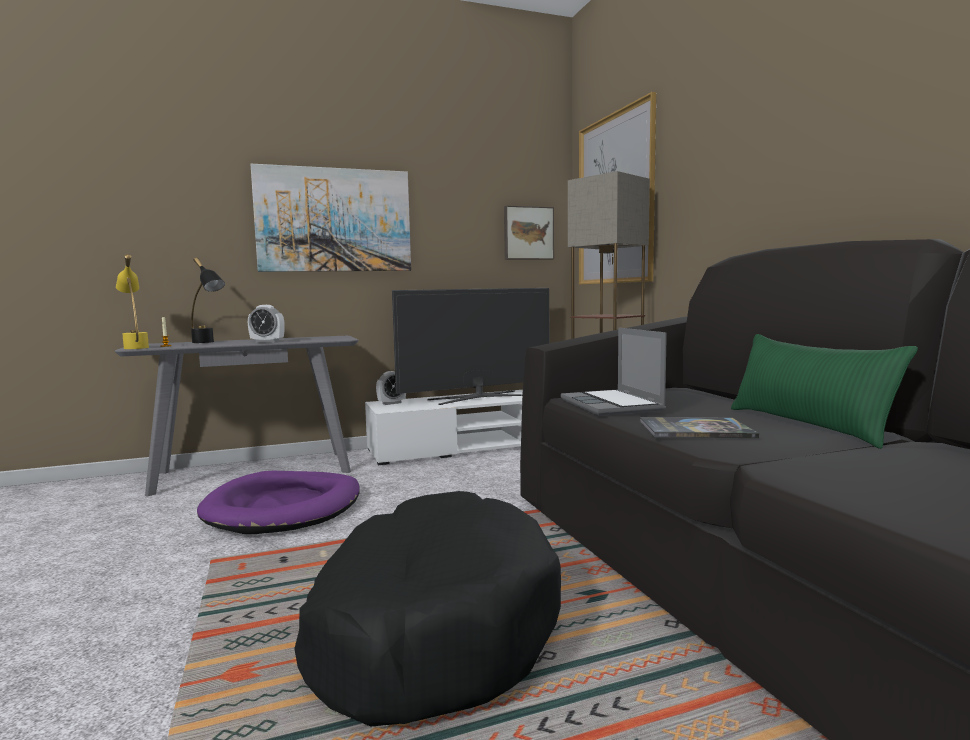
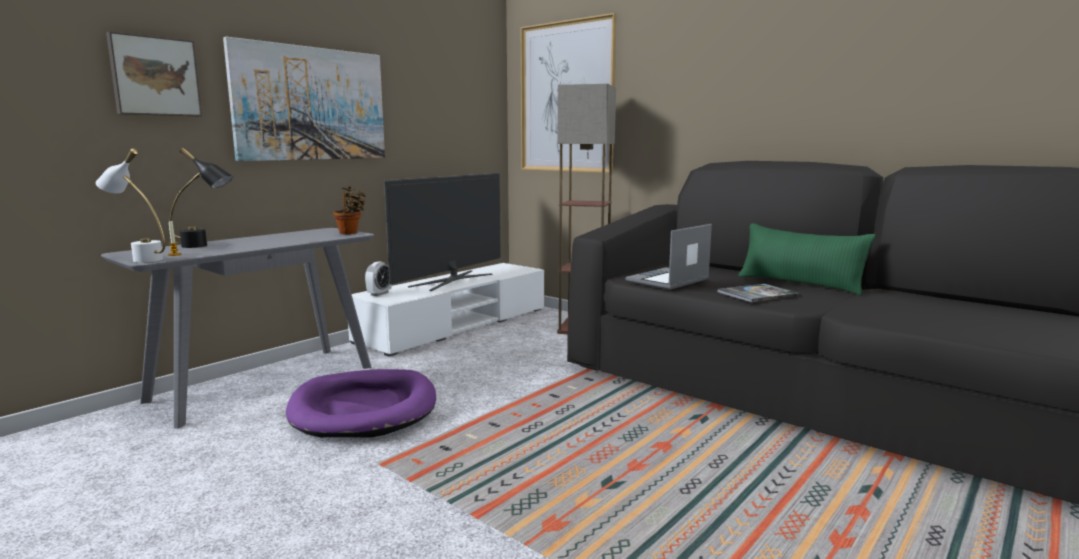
camera: 30 degrees left, 5 degrees up
yellow table lamp [116,254,149,349] -> white table lamp [96,148,165,263]
alarm clock [248,305,285,343] -> none
black dog bed [294,491,561,727] -> none
picture [504,206,554,260] -> picture moved to [106,31,202,116]
laptop [561,328,667,416] -> laptop turned 90 degrees clockwise [626,224,712,290]
none -> potted plant [333,187,366,234]

